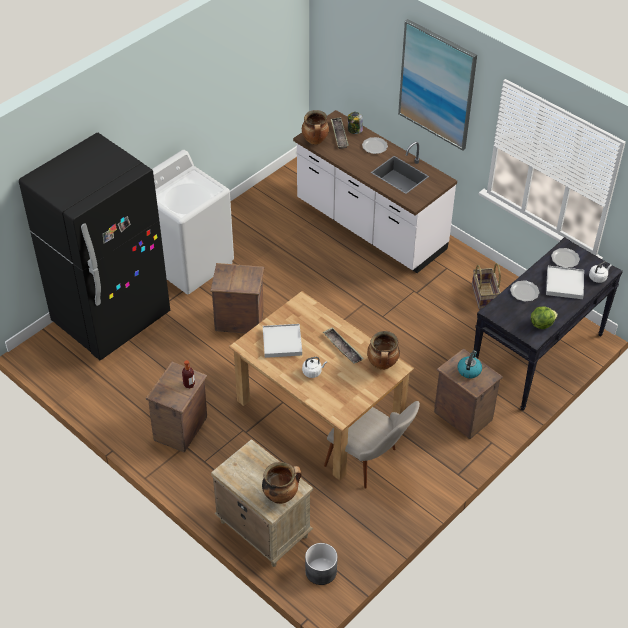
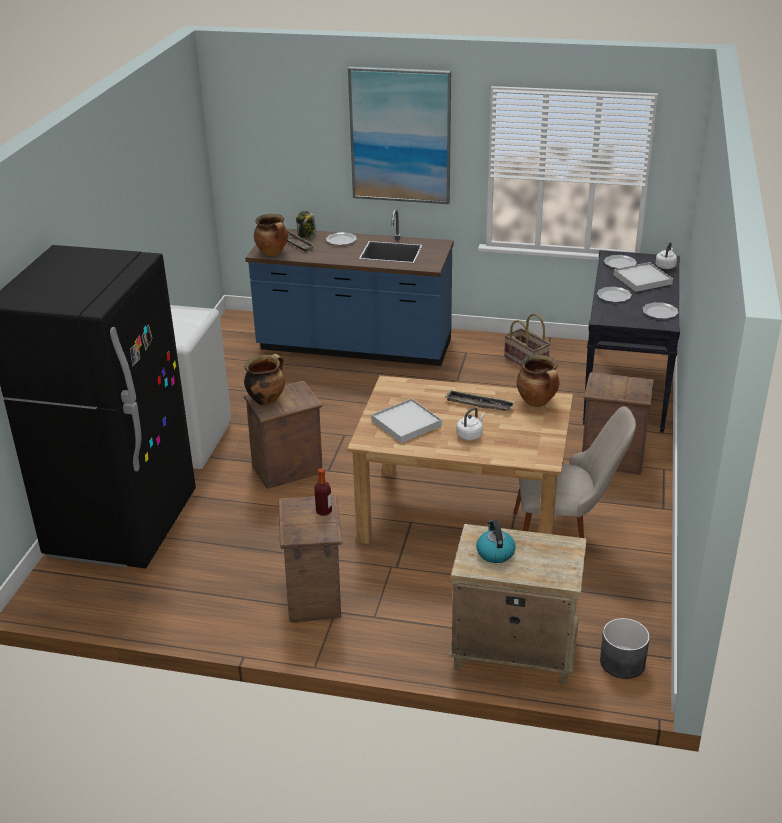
camera: 30 degrees left, 15 degrees down
cooking pot [262,462,302,504] -> cooking pot moved to [244,354,285,406]
white counter [293,110,457,273] -> blue counter [245,209,454,366]
kettle [457,350,482,378] -> kettle moved to [476,520,516,563]
lettuce [531,306,558,329] -> plate [642,302,679,319]

